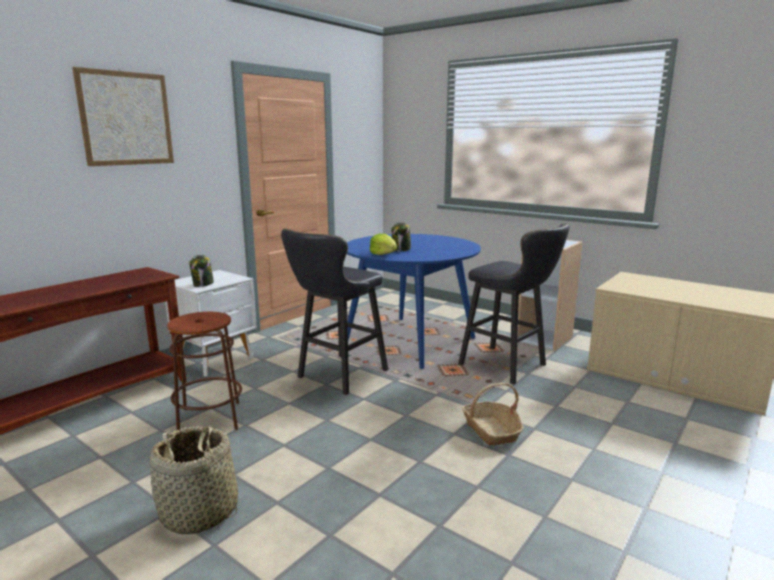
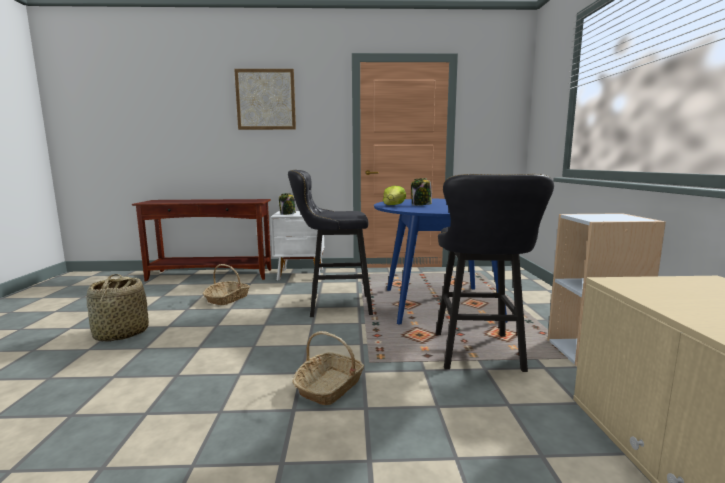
camera: 50 degrees right, 5 degrees down
brown stool [167,312,242,430] -> basket [203,264,250,305]

